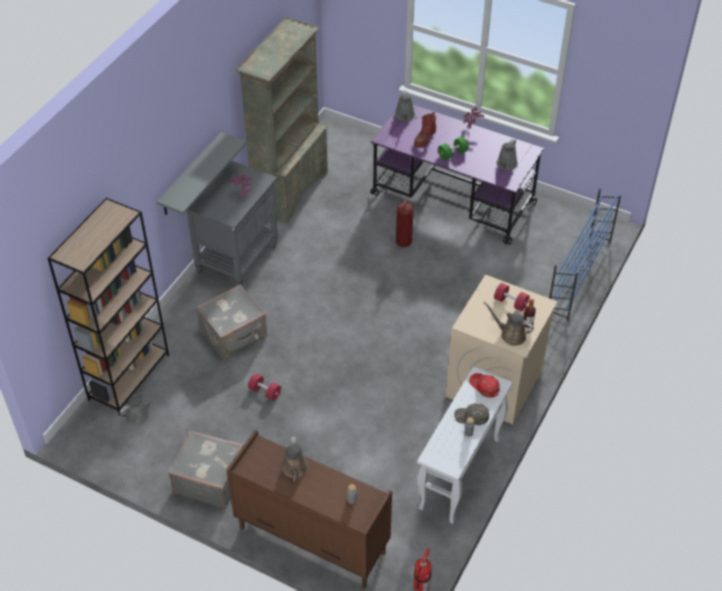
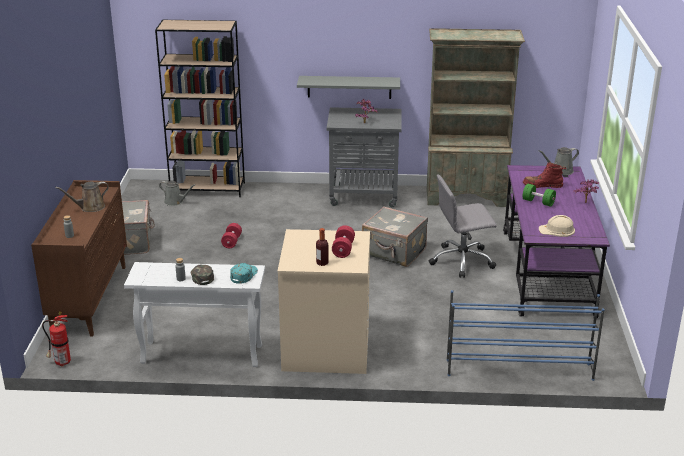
camera: 65 degrees right, 20 degrees down
grey suitcase [196,284,267,359] -> grey suitcase moved to [362,206,428,267]
fire extinguisher [396,199,413,247] -> grey office chair [429,175,497,278]
red cap [469,373,500,398] -> turquoise cap [230,263,258,284]
brown watering can [484,302,534,346] -> none
grey watering can [497,139,518,170] -> beige hard hat [539,215,575,237]

